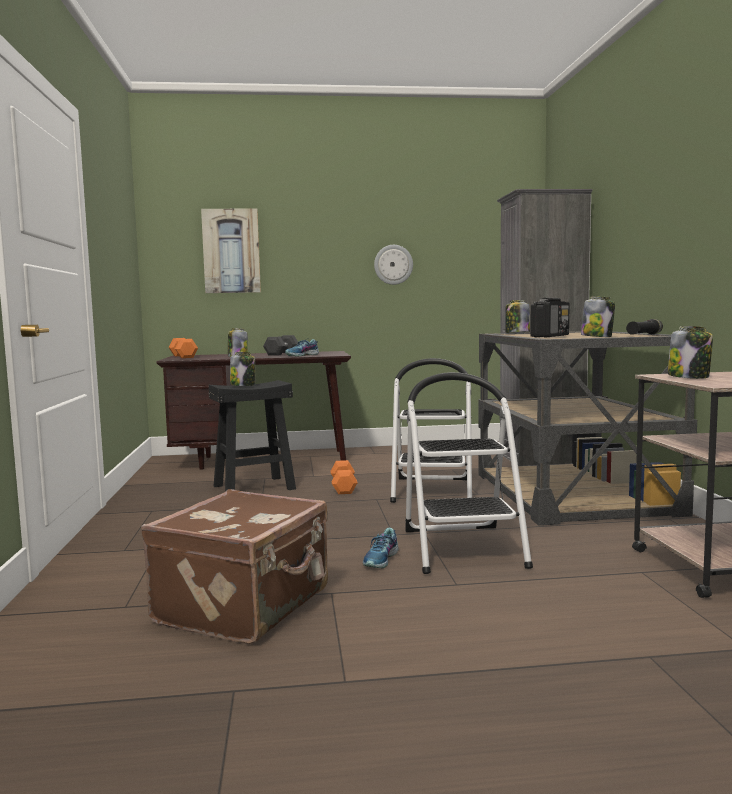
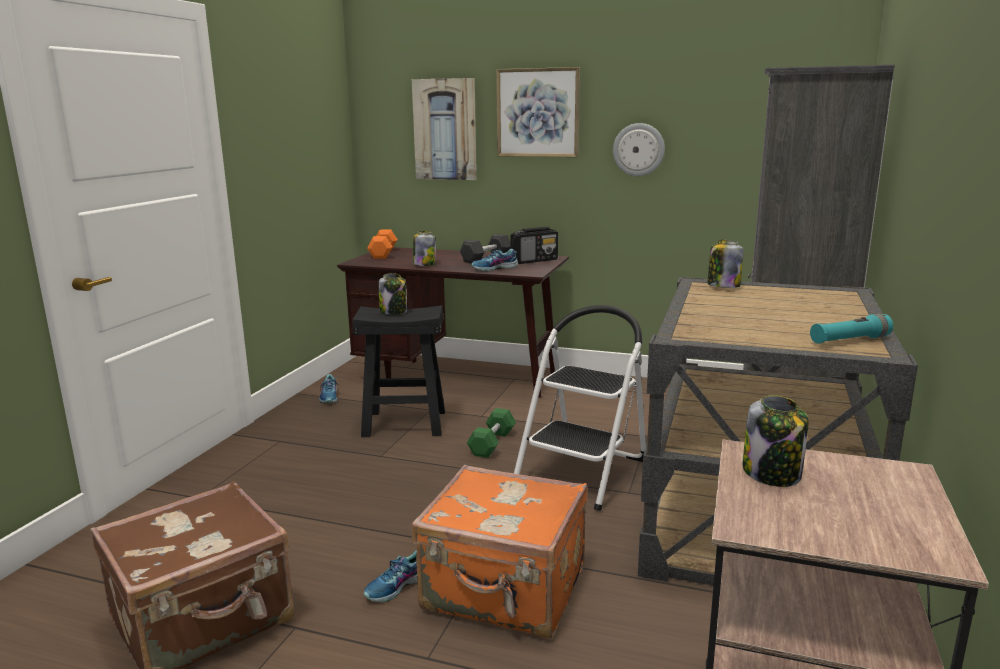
camera: 25 degrees right, 10 degrees up
orange dumbbell [330,460,358,494] -> green dumbbell [467,408,516,458]
step ladder [405,372,533,574] -> orange suitcase [412,465,588,639]
radio [530,298,570,337] -> radio moved to [510,227,558,264]
jar [581,296,615,337] -> none
black flashlight [626,319,663,335] -> turquoise flashlight [810,314,893,344]
none -> shoe [319,374,337,403]
none -> picture [496,67,580,157]

